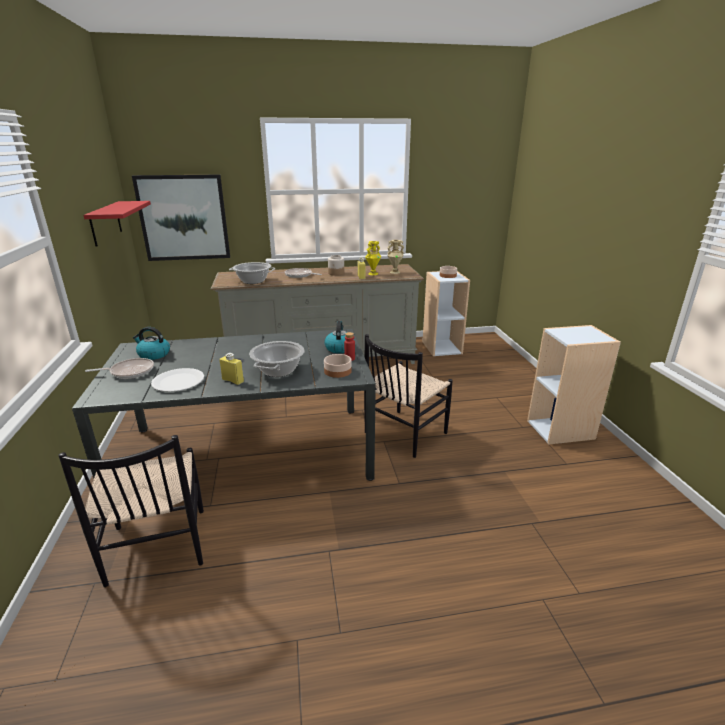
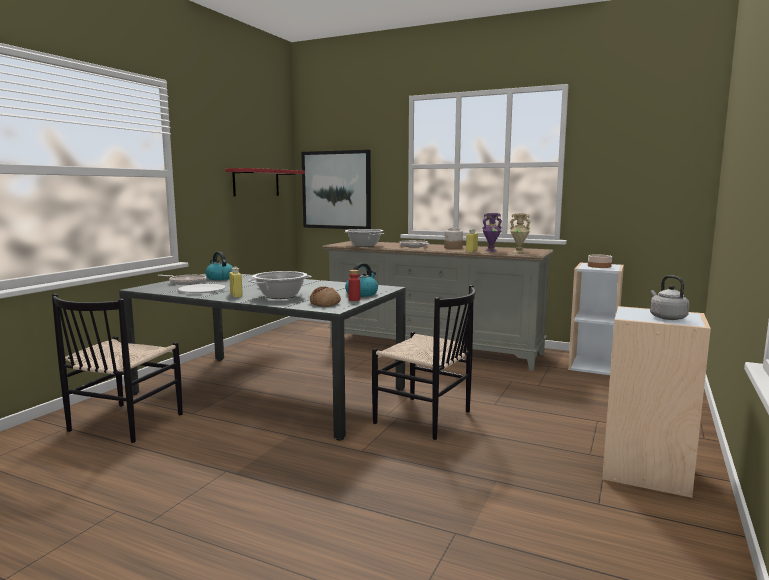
camera: 35 degrees right, 15 degrees down
bowl [324,354,352,378] -> bread [310,287,341,307]
black chair [364,334,453,458] -> black chair turned 135 degrees counterclockwise [372,285,475,440]
yellow vase [365,241,382,275] -> purple vase [482,213,502,252]
none -> grey kettle [650,275,689,320]

